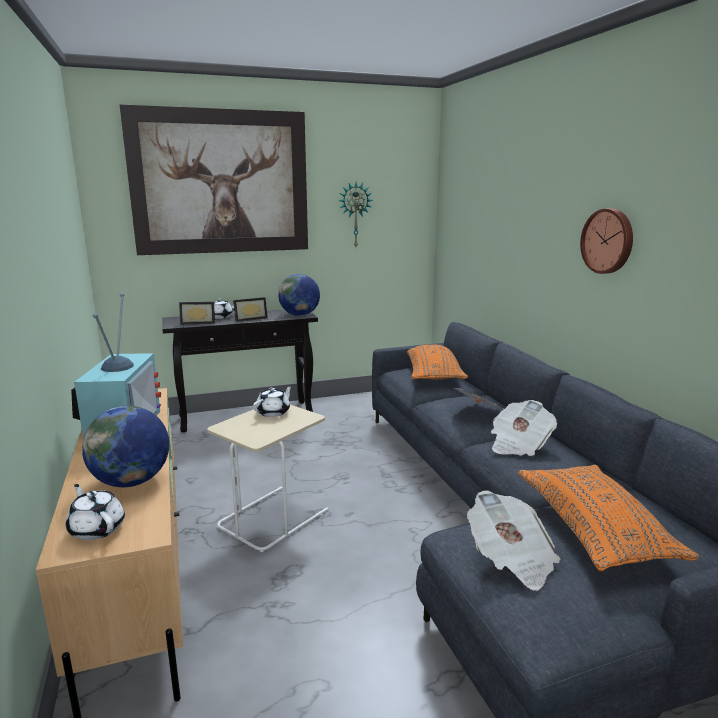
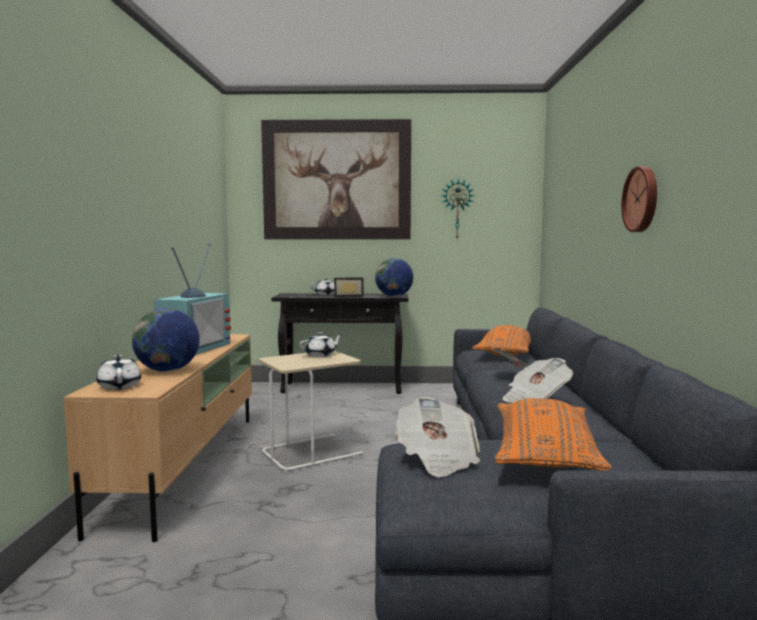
camera: 20 degrees right, 10 degrees down
picture frame [179,302,215,324] -> none

